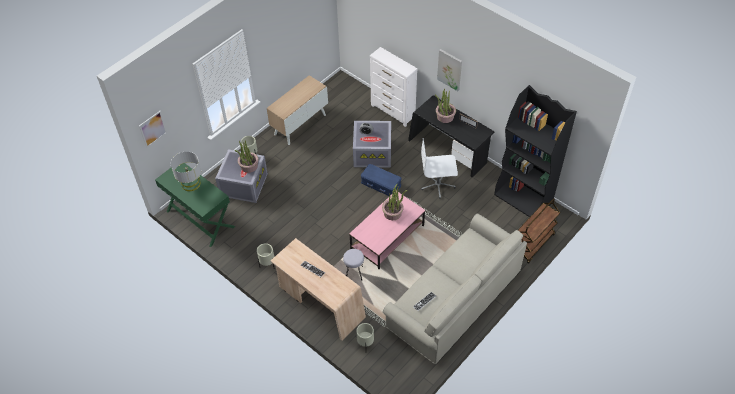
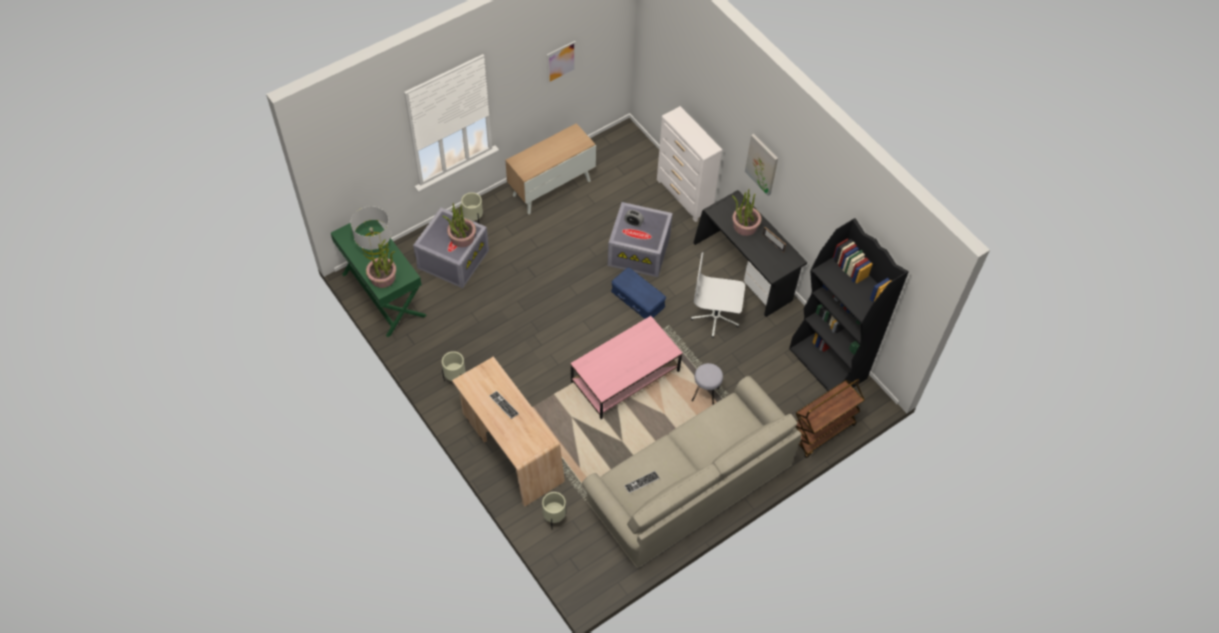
camera: 10 degrees right, 5 degrees up
picture [139,111,167,148] -> picture moved to [547,41,576,84]
grey stool [343,249,364,281] -> grey stool moved to [691,363,723,404]
potted plant [382,184,408,220] -> potted plant moved to [366,239,396,288]

